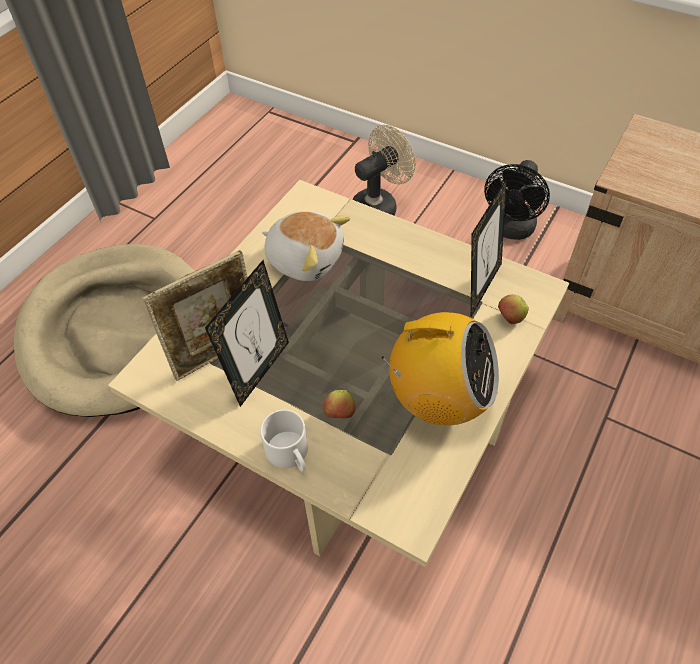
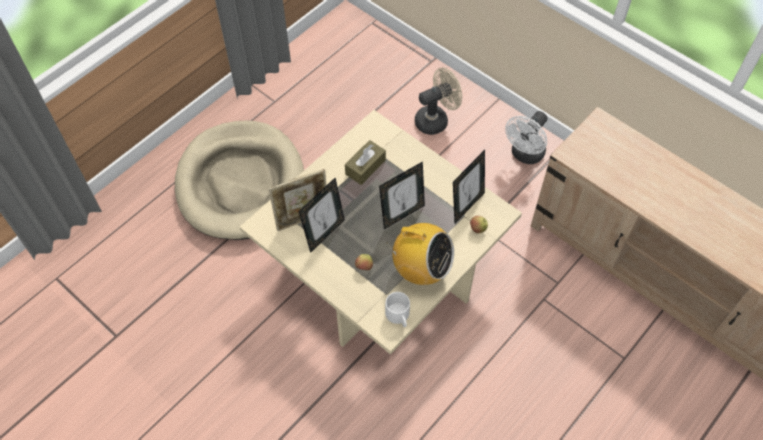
camera: 10 degrees right, 5 degrees up
white mug [260,410,308,472] -> white mug moved to [385,292,410,327]
plush toy [262,211,351,281] -> brown tissue box [345,140,386,185]
black fan [484,160,550,240] -> white fan [505,111,547,164]
none -> picture frame [379,161,425,229]

